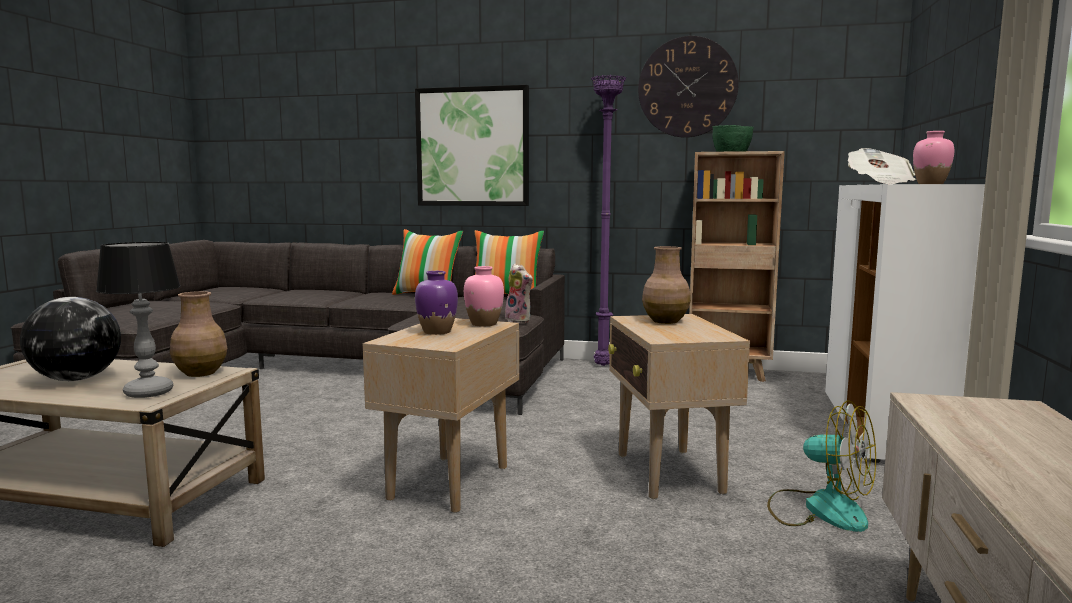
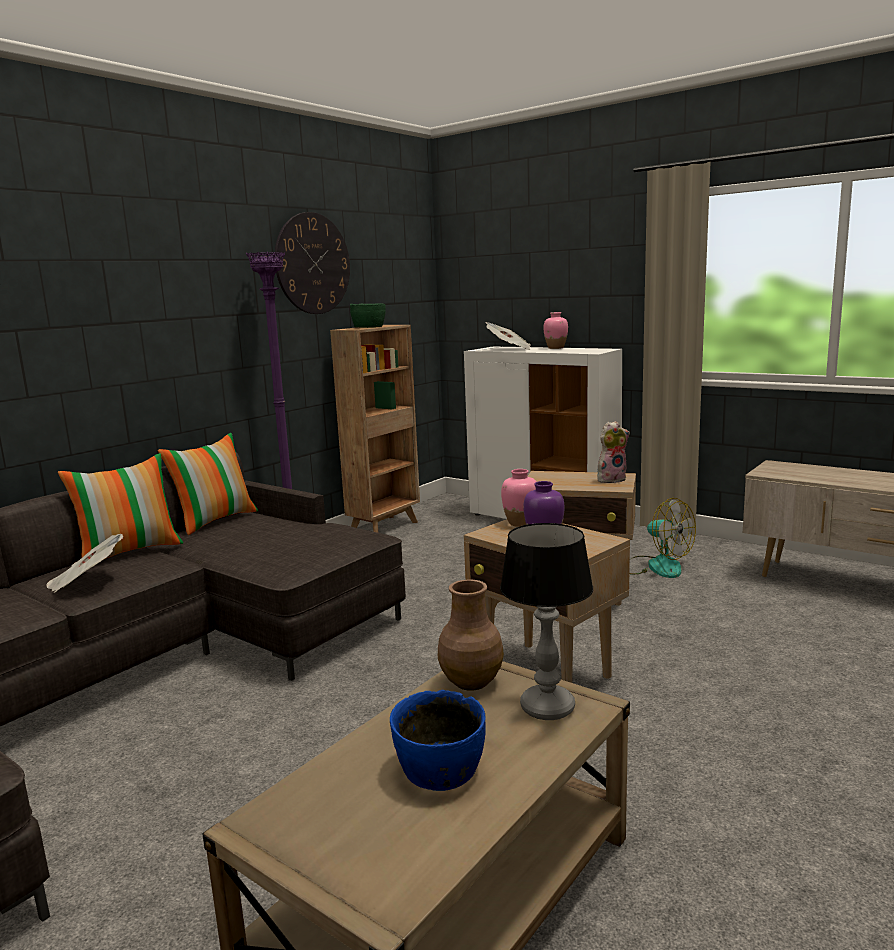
camera: 65 degrees left, 5 degrees up
globe [20,297,121,381] -> blue bowl [390,690,486,791]
picture [415,85,529,206] -> none
plush toy [505,264,533,323] -> plush toy moved to [598,421,630,483]
brown vase [642,246,691,324] -> none
fan [767,400,876,532] -> fan turned 75 degrees clockwise [629,498,696,578]
none -> newspaper [46,534,123,593]

